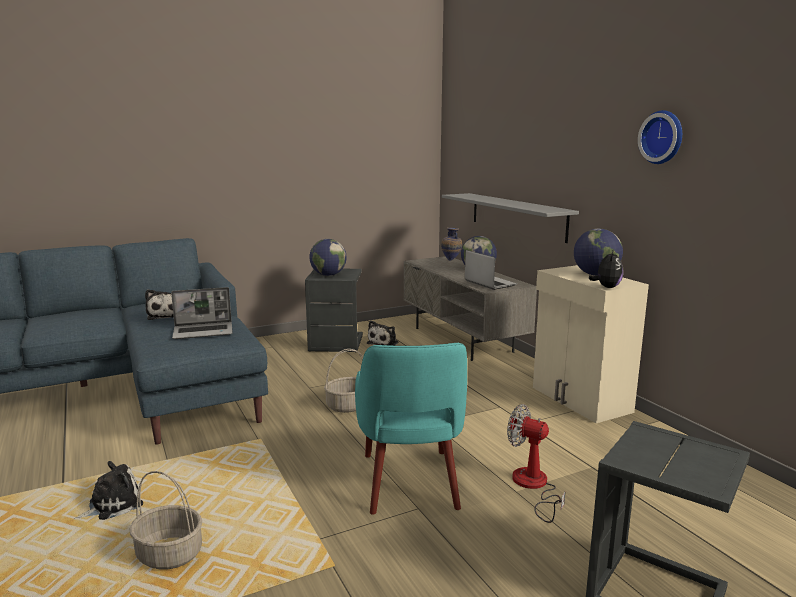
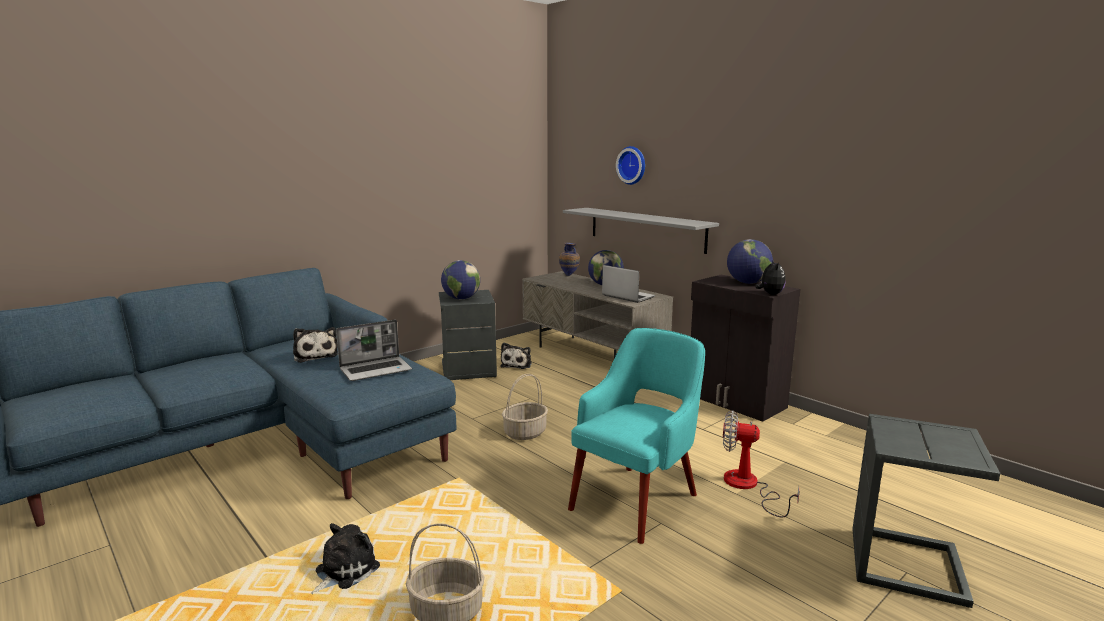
camera: 15 degrees left, 0 degrees up
turquoise armchair [355,343,467,515] -> turquoise armchair turned 120 degrees counterclockwise [568,328,705,544]
beige cabinet [533,265,649,423] -> black cabinet [691,275,801,422]
wall clock [638,110,682,164] -> wall clock moved to [616,146,645,185]

